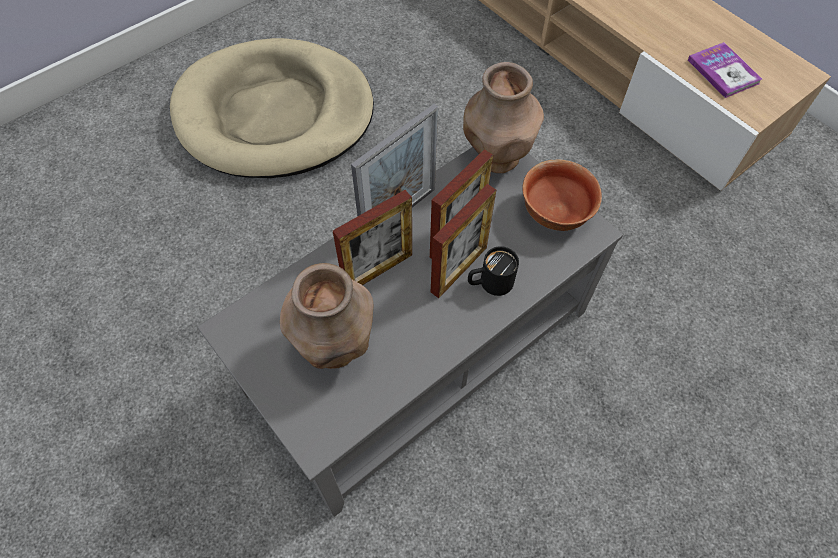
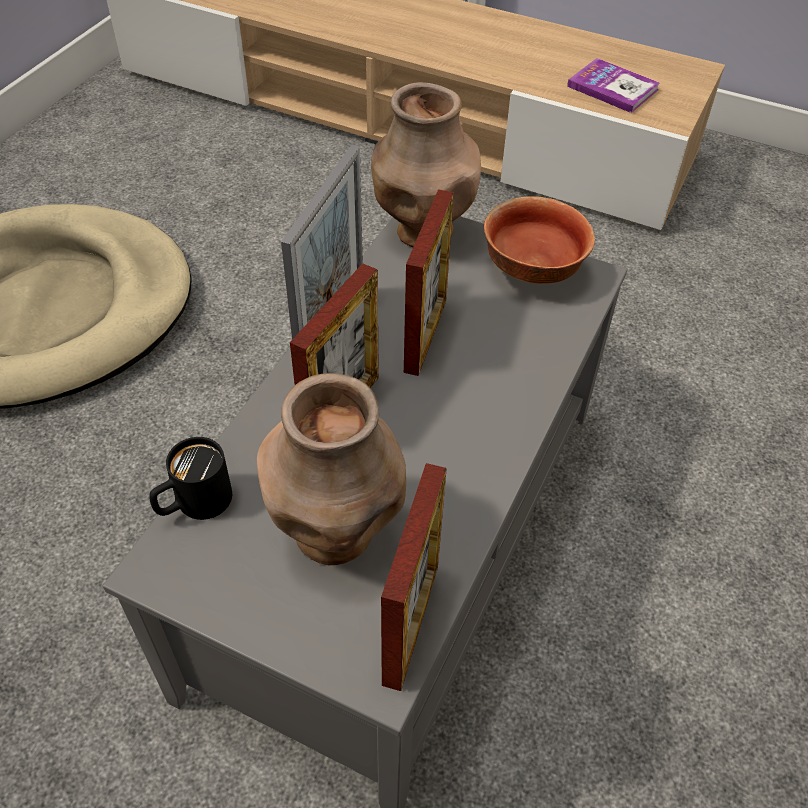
camera: 25 degrees left, 10 degrees down
picture frame [431,184,496,298] -> picture frame moved to [381,463,447,691]
black mug [468,246,519,296] -> black mug moved to [149,437,232,520]

